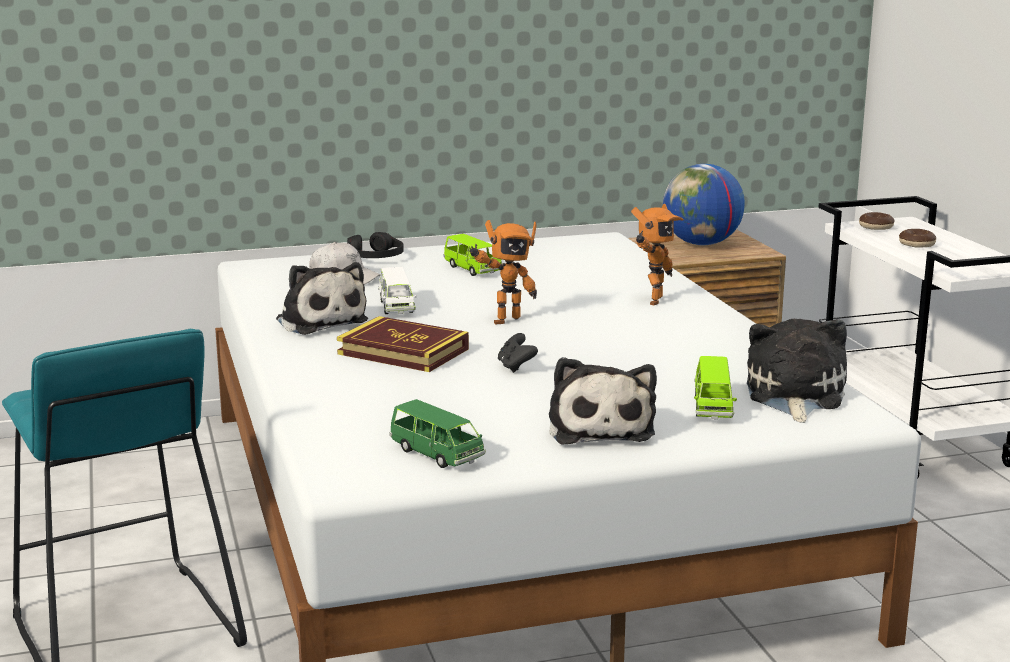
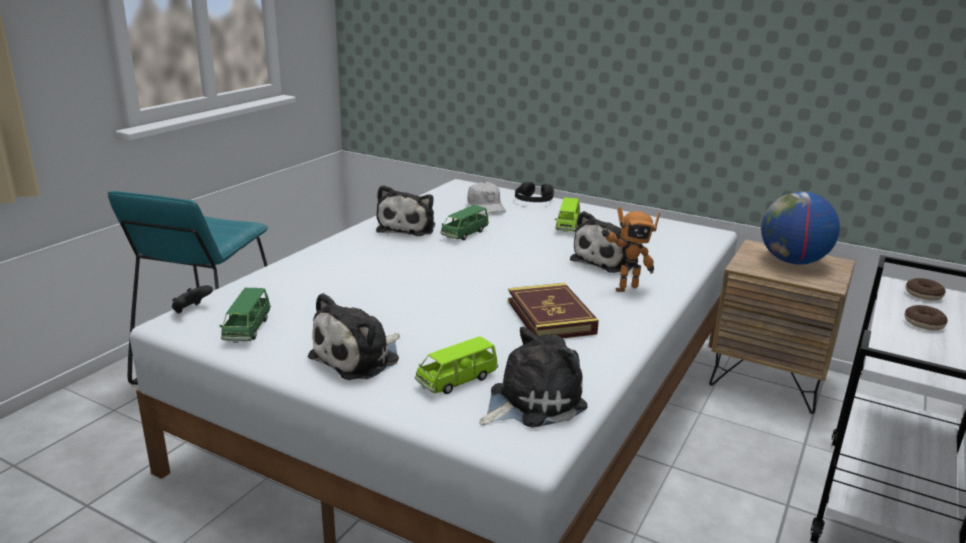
camera: 45 degrees right, 5 degrees up
book [337,316,469,372] -> book moved to [508,283,599,338]
white toy car [378,267,417,314] -> green toy car [440,205,489,240]
toy robot [468,220,537,325] -> none
black game controller [498,333,538,373] -> black game controller moved to [172,285,213,314]
none -> plush toy [570,211,638,273]

